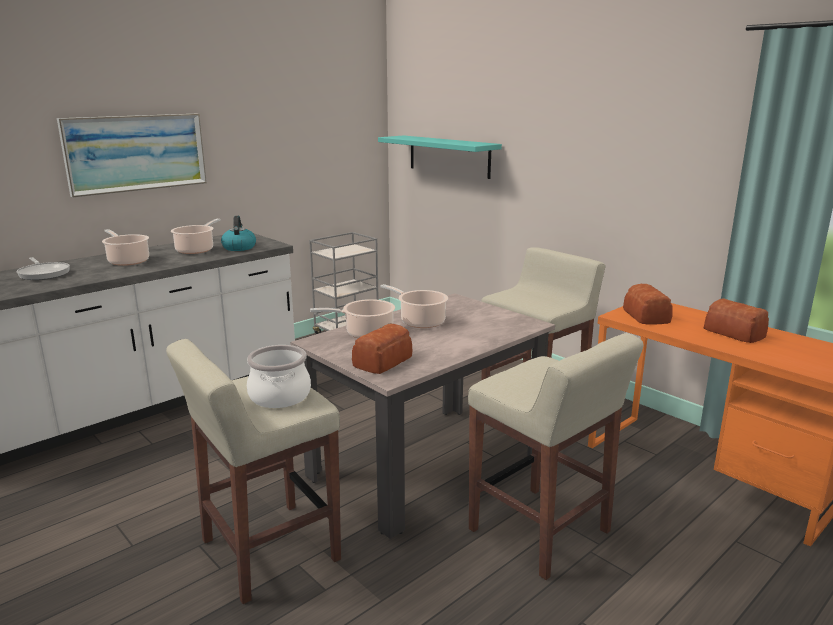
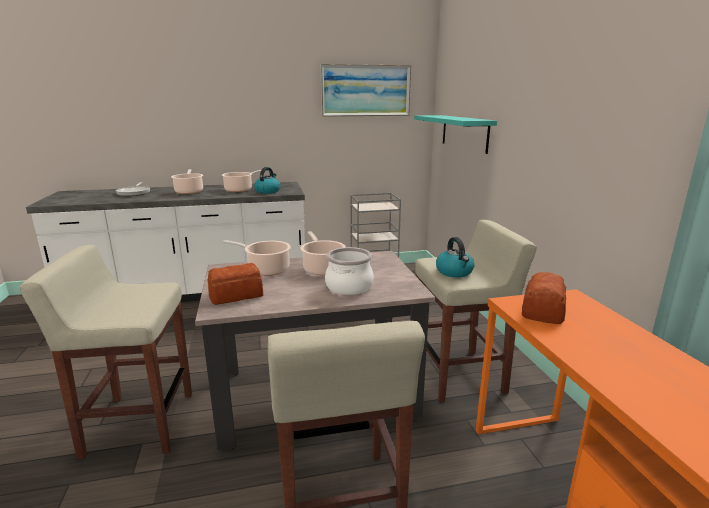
camera: 30 degrees right, 0 degrees up
picture [57,114,207,198] -> picture moved to [320,64,411,117]
cooking pot [247,345,311,408] -> cooking pot moved to [325,247,374,295]
bread [704,298,769,343] -> none
none -> kettle [436,237,474,277]

